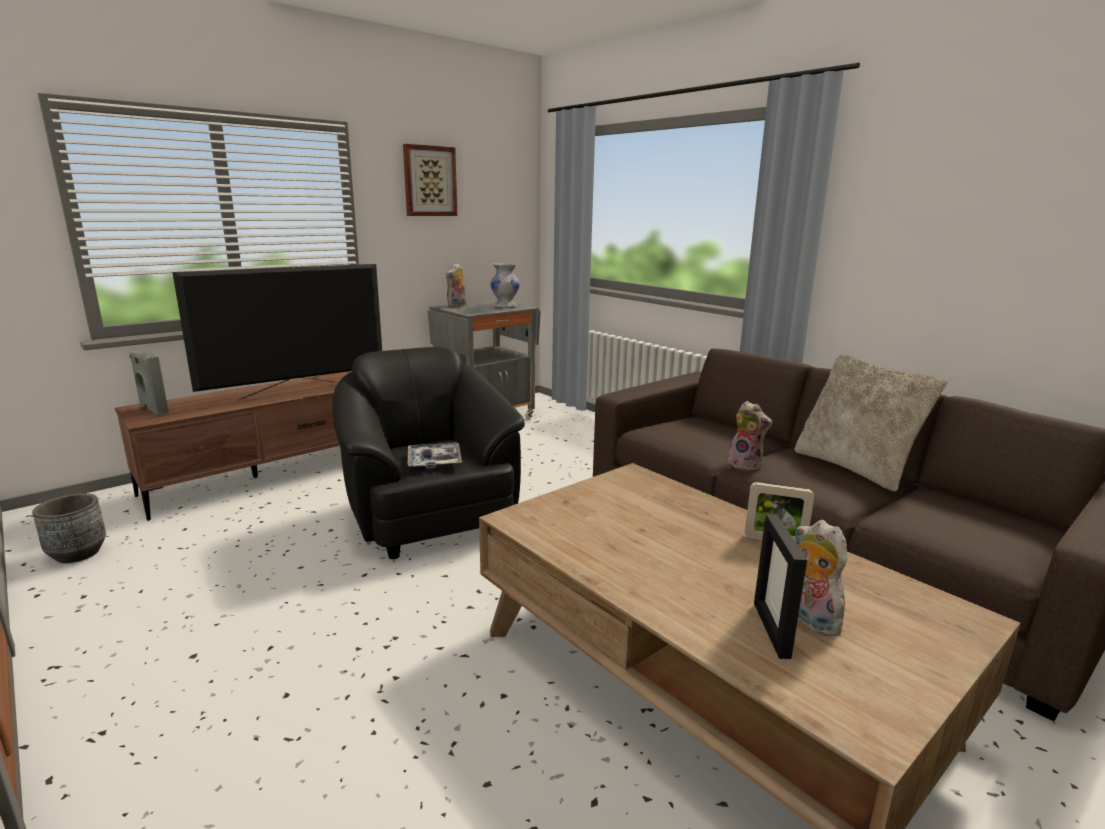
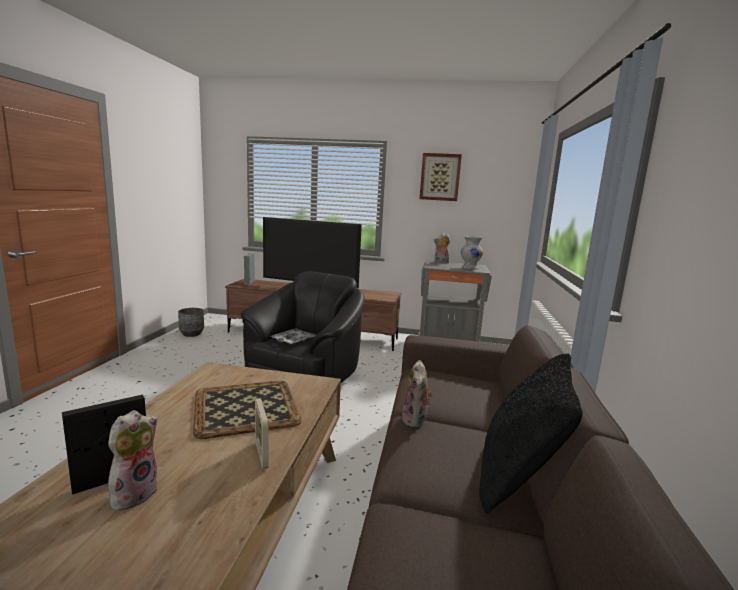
camera: 50 degrees right, 5 degrees down
beige pillow [794,354,947,492] -> black pillow [479,354,583,514]
none -> tray [193,381,302,439]

